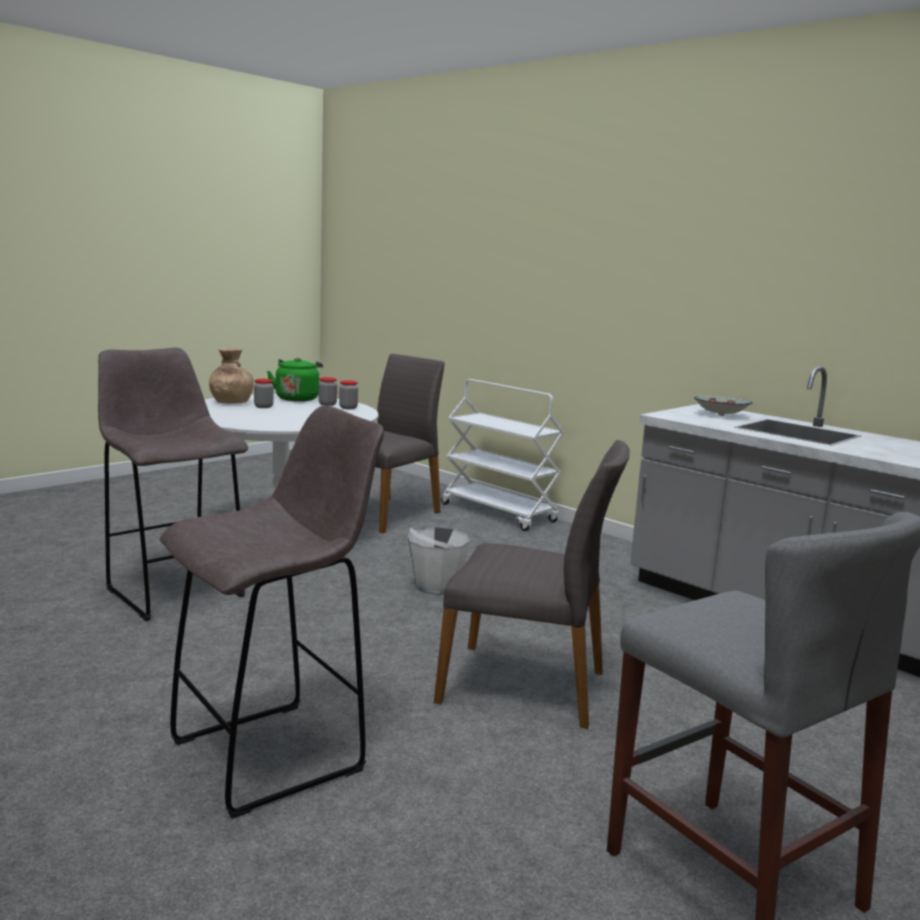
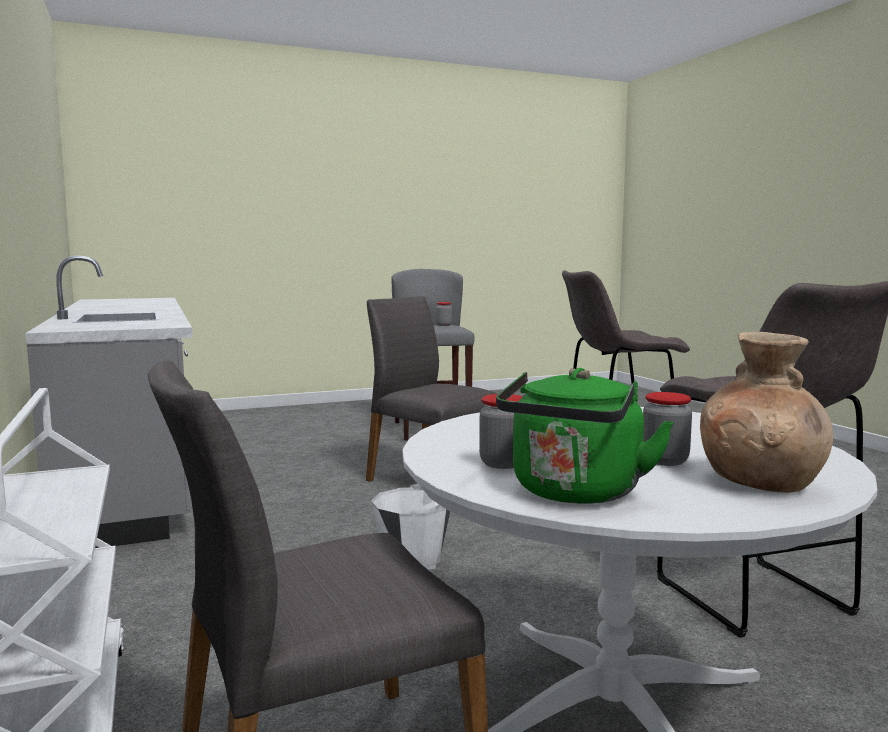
camera: 155 degrees left, 5 degrees down
jar [339,380,358,409] -> jar moved to [436,302,452,326]
bowl [694,396,753,416] -> none

